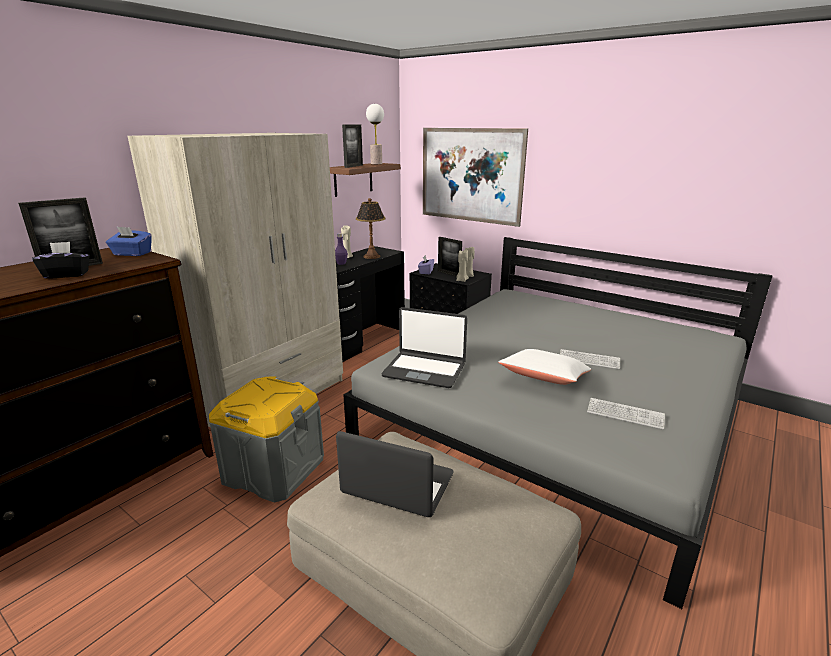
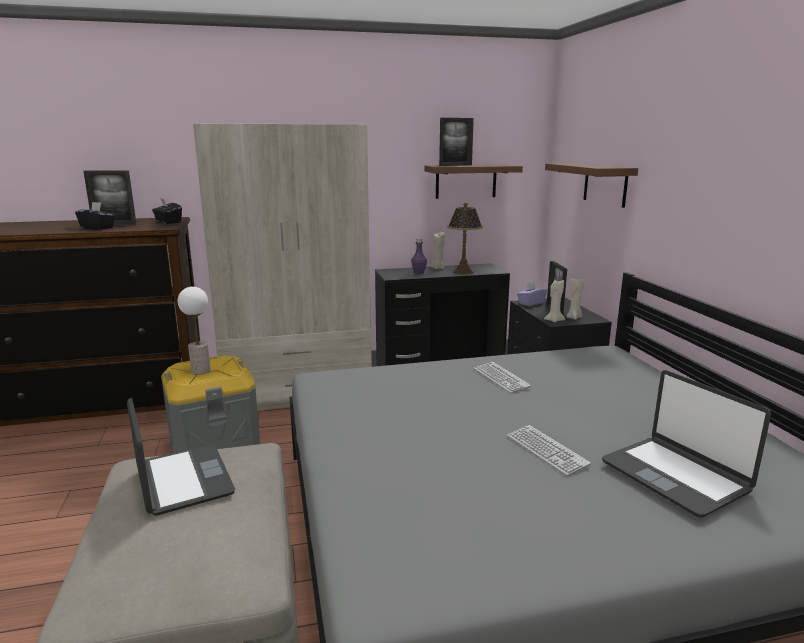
camera: 40 degrees right, 5 degrees down
blue tissue box [106,226,152,256] -> black tissue box [152,198,182,224]
table lamp [366,104,384,164] -> table lamp moved to [178,287,211,375]
laptop [382,307,467,388] -> laptop moved to [602,370,771,517]
picture [423,128,528,227] -> brown shelf [545,163,638,208]
white pillow [499,349,591,385] -> none
keyboard [587,398,665,430] -> keyboard moved to [474,362,531,393]

